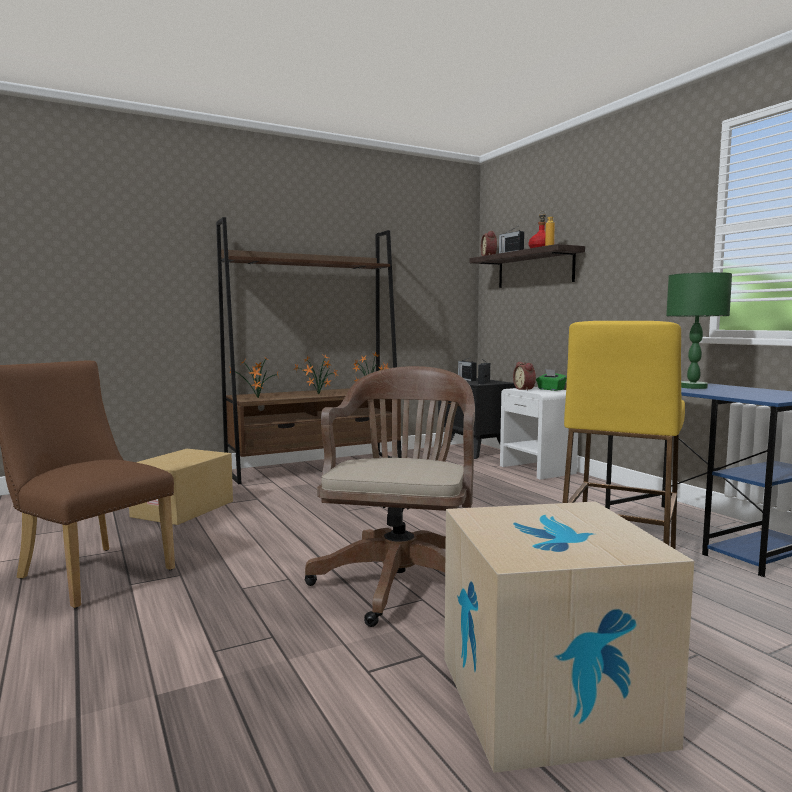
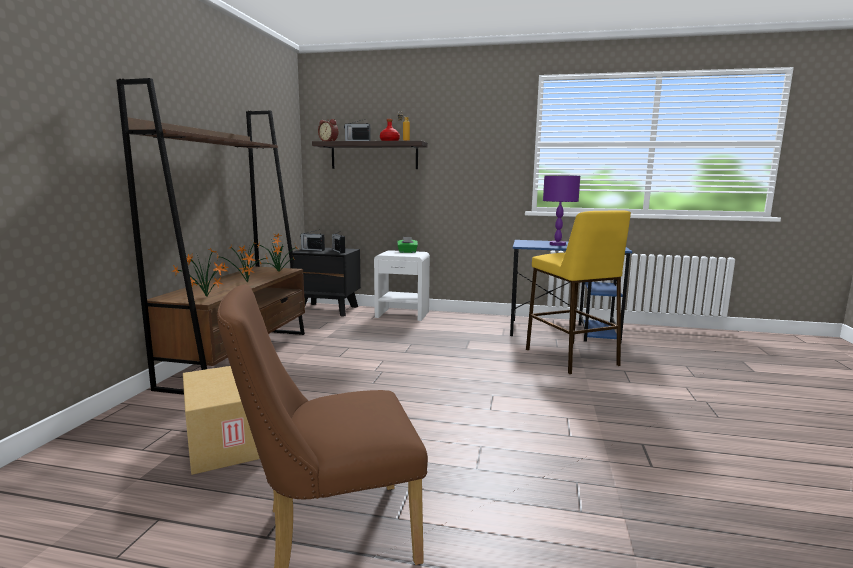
camera: 50 degrees left, 5 degrees up
brown office chair [305,366,475,627] -> none
cardboard box [444,502,694,773] -> none
alarm clock [513,362,536,391] -> none
green table lamp [666,272,732,389] -> purple table lamp [543,175,580,246]

